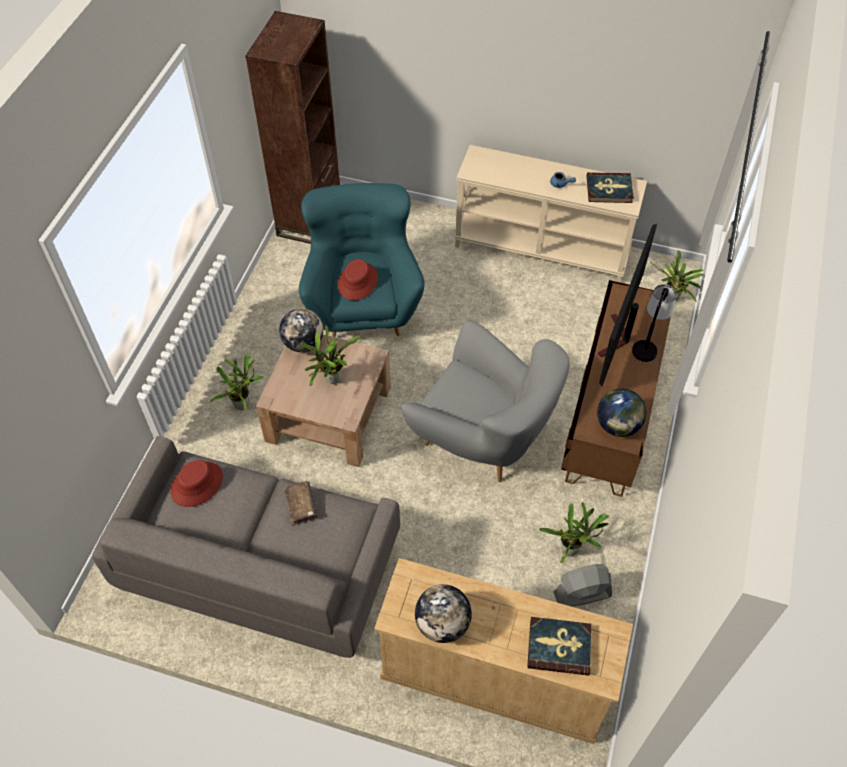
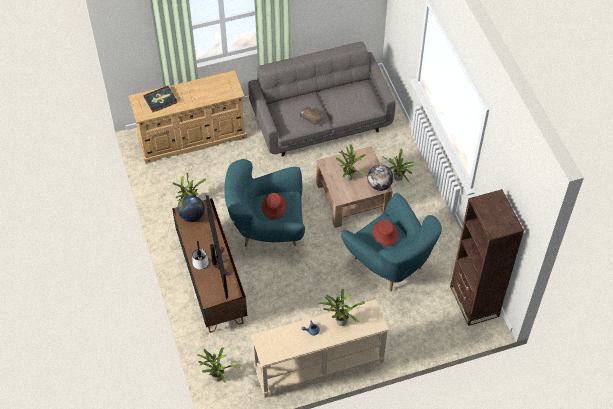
camera: 145 degrees right, 0 degrees up
red hat [171,460,223,507] -> red hat moved to [262,193,286,220]
grey armchair [401,320,569,482] -> turquoise armchair [224,159,305,247]
globe [415,584,472,643] -> none
grey fan [554,564,612,607] -> none
book [587,172,634,203] -> none
none -> potted plant [318,289,365,326]

